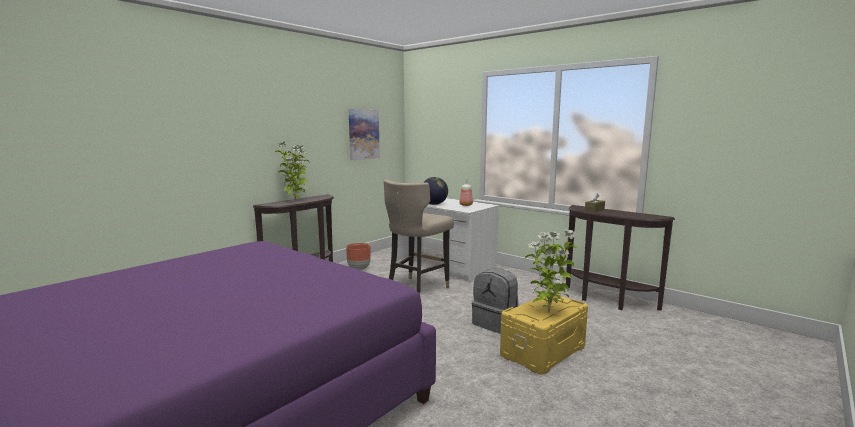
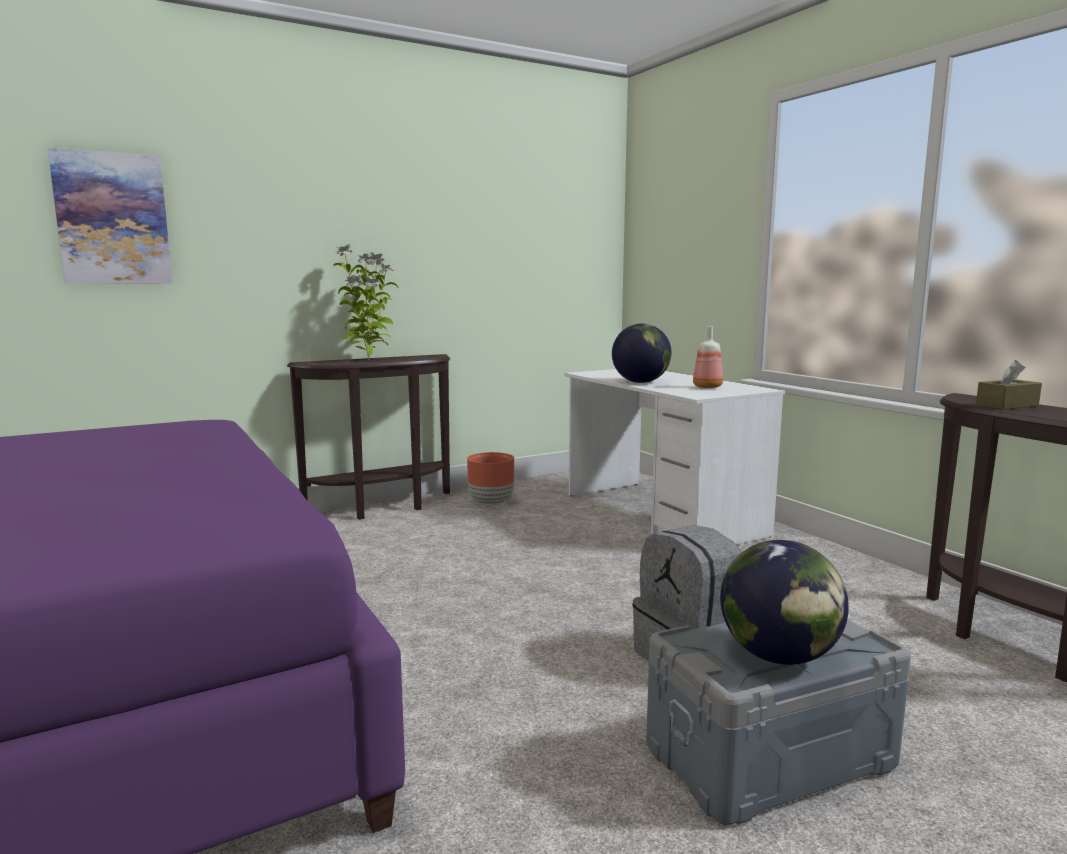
camera: 20 degrees right, 0 degrees up
picture [349,109,380,160] -> picture moved to [48,148,173,284]
beige stool [384,179,454,295] -> none
yellow storage box [500,294,588,375] -> grey storage box [646,619,911,825]
potted plant [525,229,577,313] -> globe [720,540,849,665]

